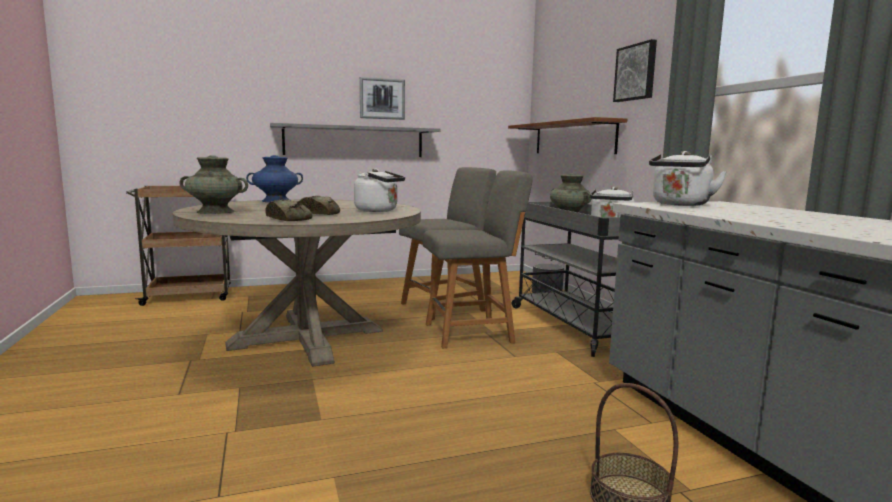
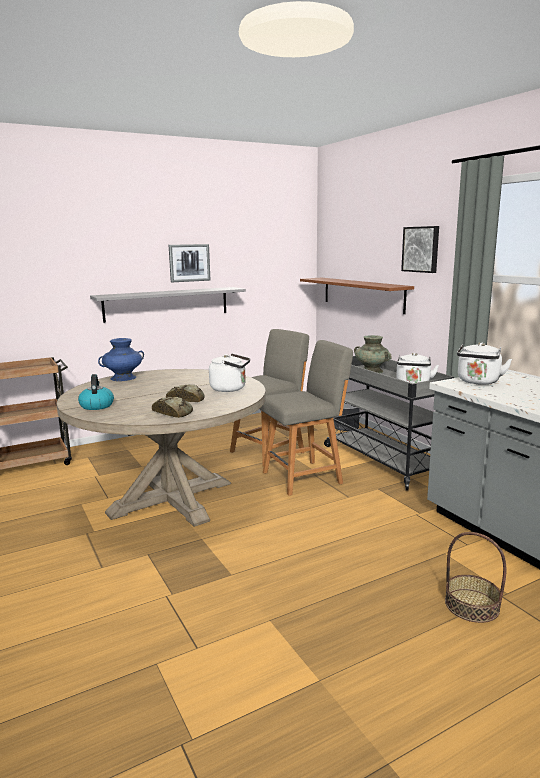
camera: 10 degrees left, 5 degrees up
turquoise vase [179,155,248,214] -> kettle [78,374,114,410]

